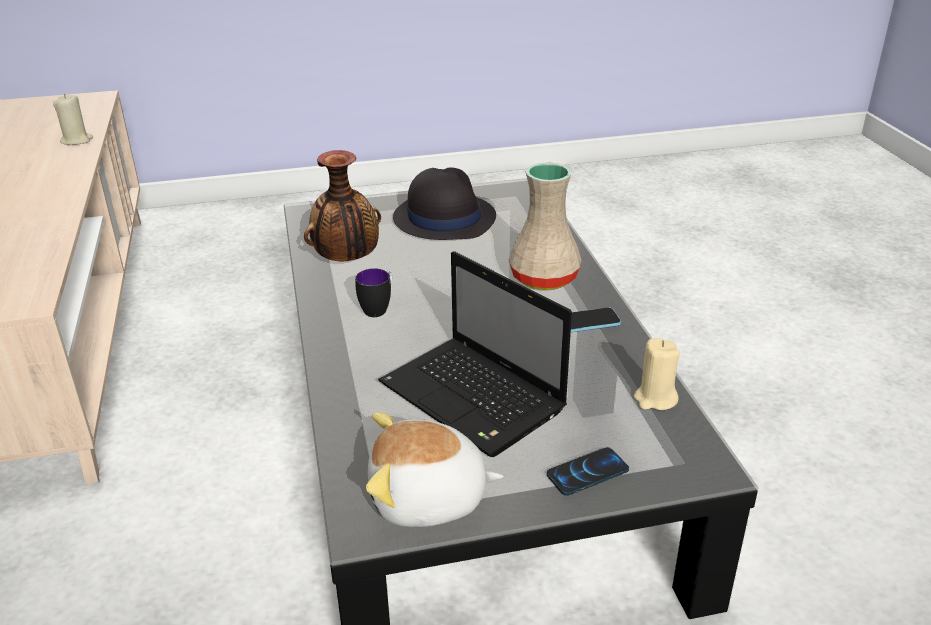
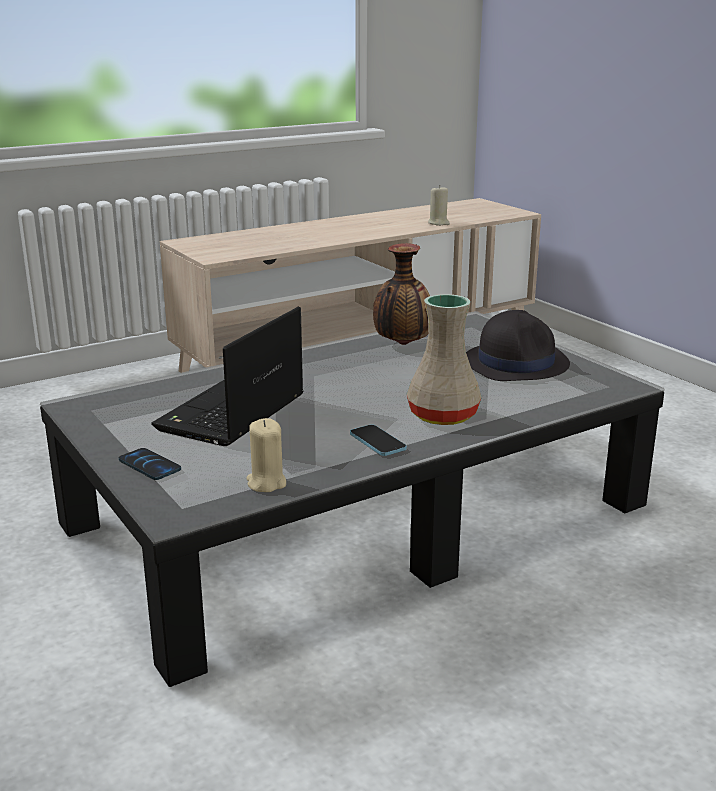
camera: 70 degrees right, 10 degrees down
mug [355,268,392,317] -> none
plush toy [366,412,503,527] -> none

